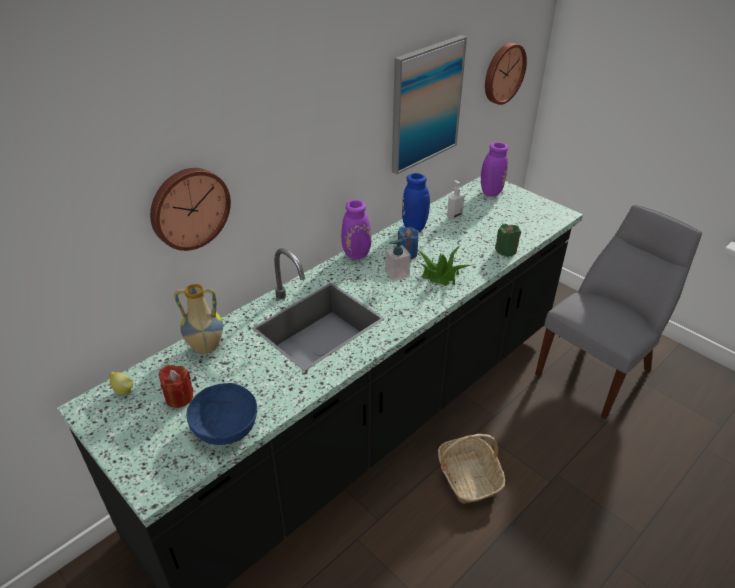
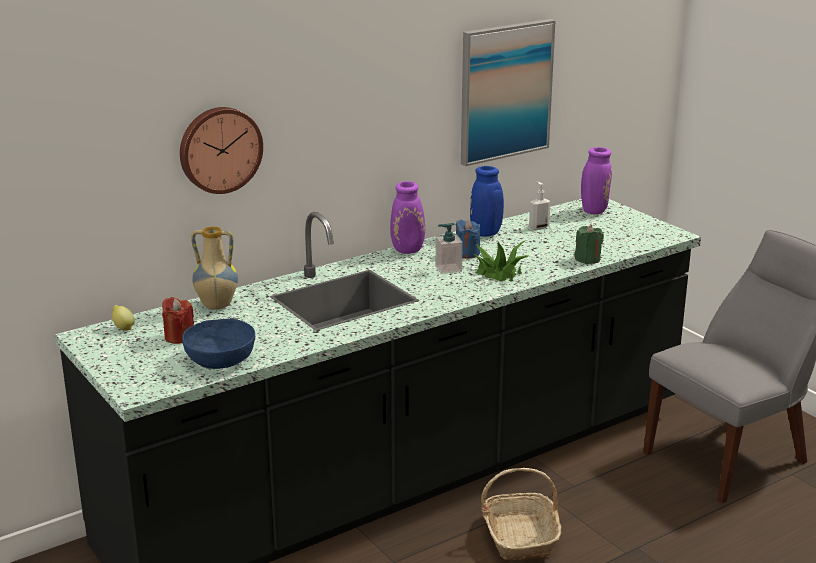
camera: 10 degrees right, 15 degrees down
wall clock [485,43,527,105] -> none

